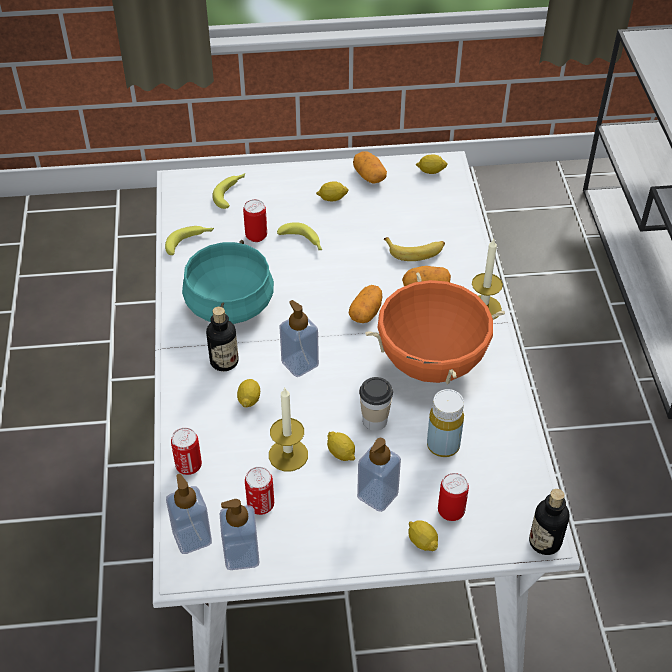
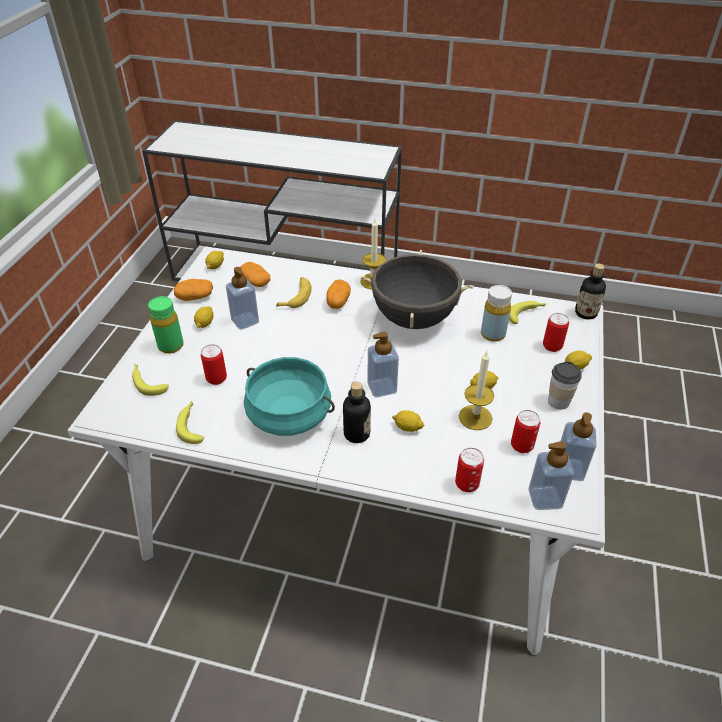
camera: 70 degrees left, 5 degrees down
banana [277,222,322,250] -> banana moved to [509,301,547,324]
potato [349,285,382,323] -> potato moved to [241,262,270,287]
soap dispenser [357,438,401,512] -> soap dispenser moved to [226,267,259,330]
cup [359,377,393,431] -> cup moved to [548,361,582,409]
orange cooking pot [365,272,505,384] -> black cooking pot [361,250,473,329]
none -> green bottle [148,296,184,354]

